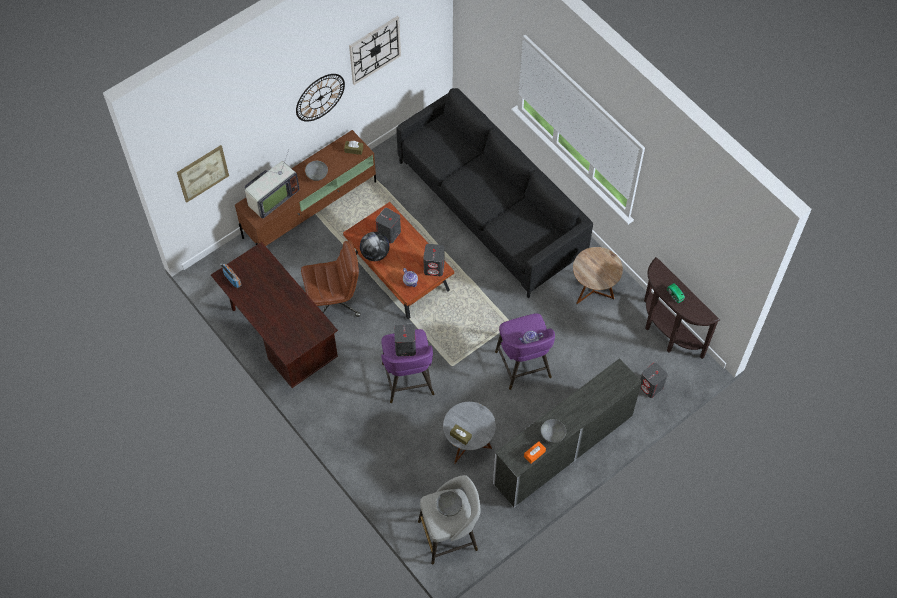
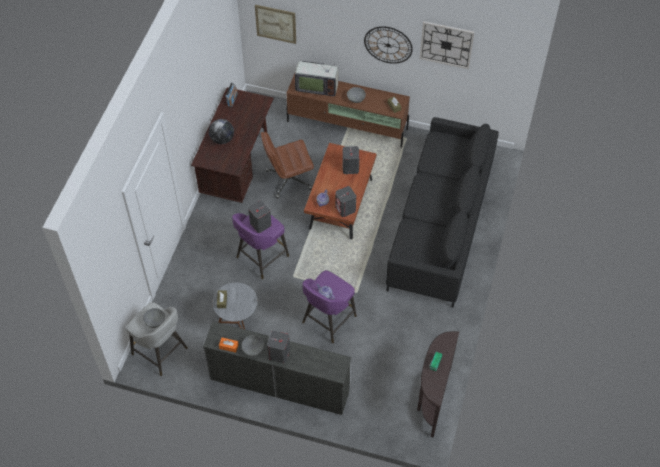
camera: 55 degrees right, 5 degrees down
brown office chair [301,240,360,317] -> brown office chair turned 120 degrees clockwise [261,132,314,198]
globe [360,232,390,261] -> globe moved to [209,119,234,144]
brown side table [573,247,623,304] -> none
grey speaker [640,363,667,398] -> grey speaker moved to [267,331,290,363]

